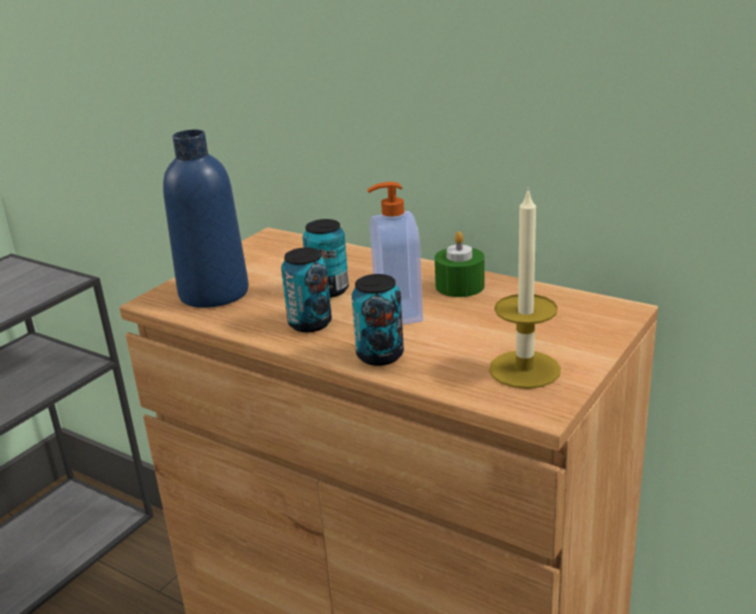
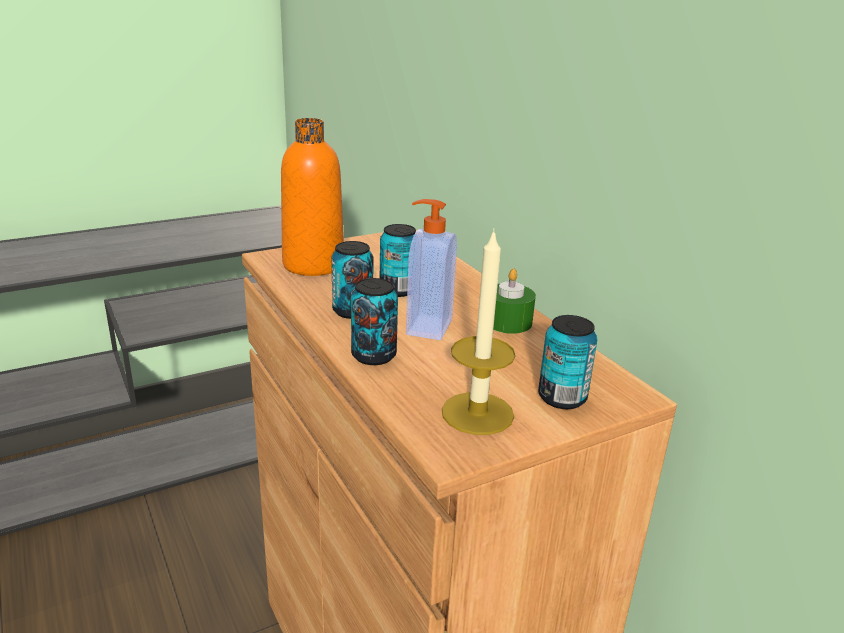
camera: 25 degrees right, 0 degrees up
blue bottle [163,130,249,308] -> orange bottle [281,118,344,276]
none -> can [538,315,597,409]

